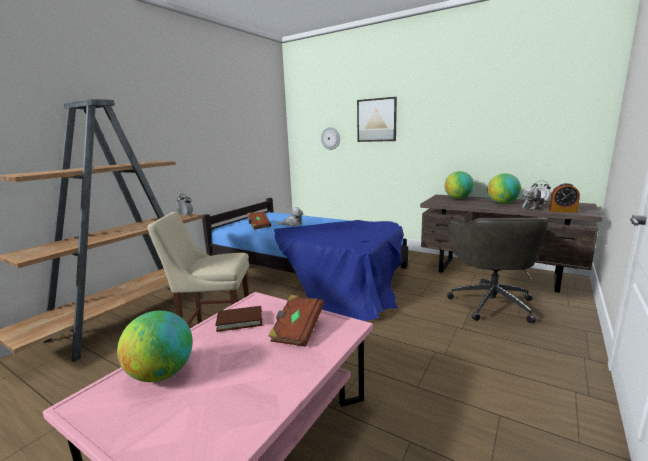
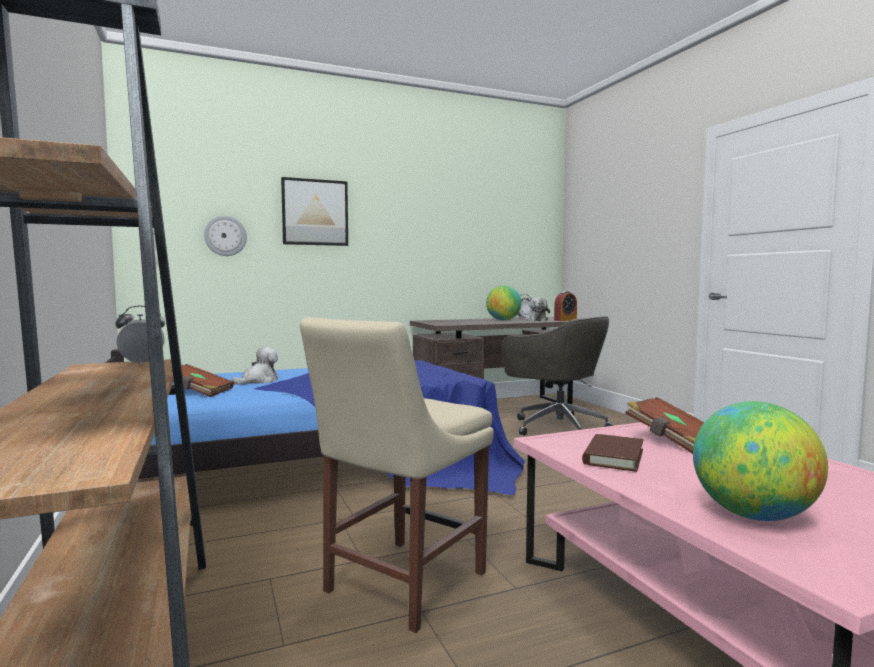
camera: 55 degrees left, 10 degrees down
globe [445,171,474,199] -> none

